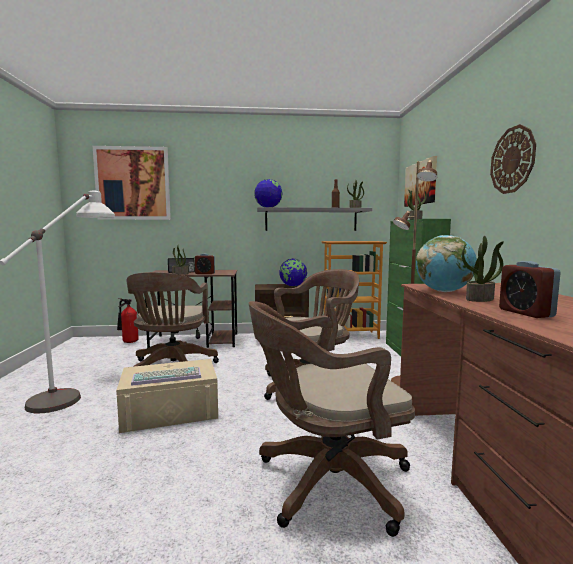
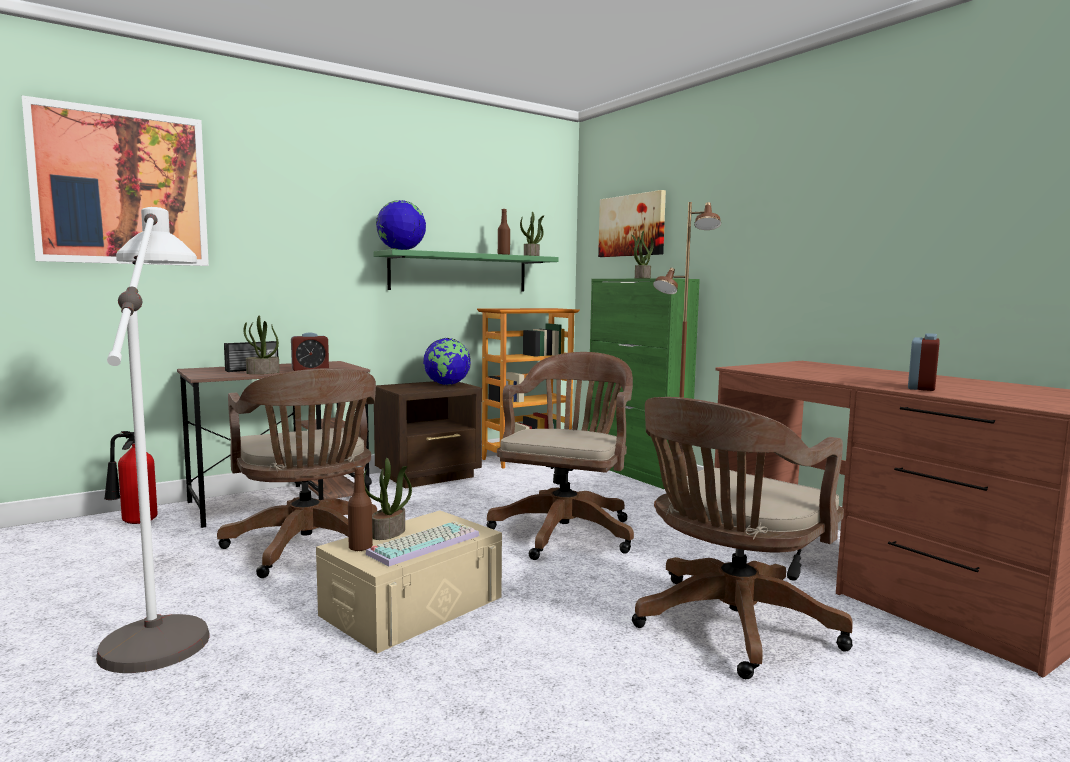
camera: 30 degrees left, 0 degrees up
grey shelf [257,207,372,231] -> green shelf [373,249,559,291]
globe [416,235,477,292] -> none
potted plant [462,236,504,302] -> potted plant moved to [364,458,412,540]
wall clock [490,124,536,194] -> none
alarm clock [499,261,561,318] -> alarm clock turned 105 degrees counterclockwise [908,333,940,391]
none -> brown bottle [348,466,373,551]

